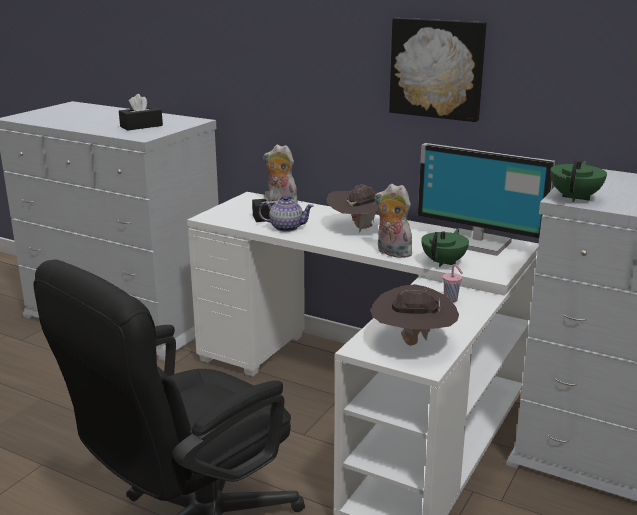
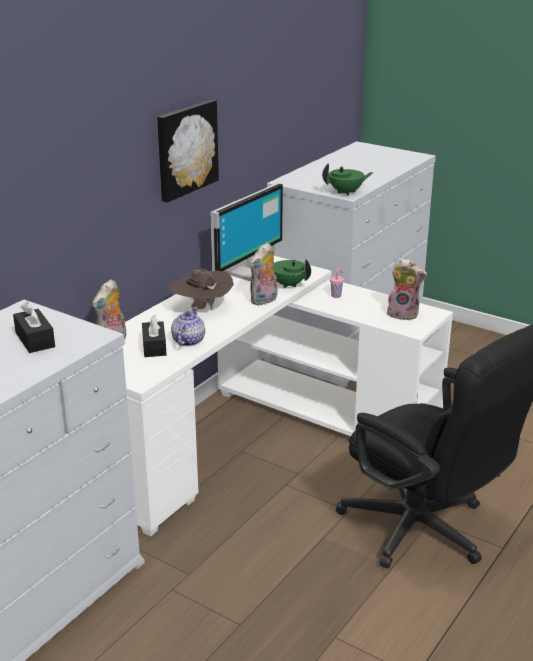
camera: 85 degrees left, 5 degrees up
brown hat [371,284,459,345] -> plush toy [387,258,427,320]
green teapot [550,159,607,202] -> green teapot turned 135 degrees clockwise [322,163,373,196]

